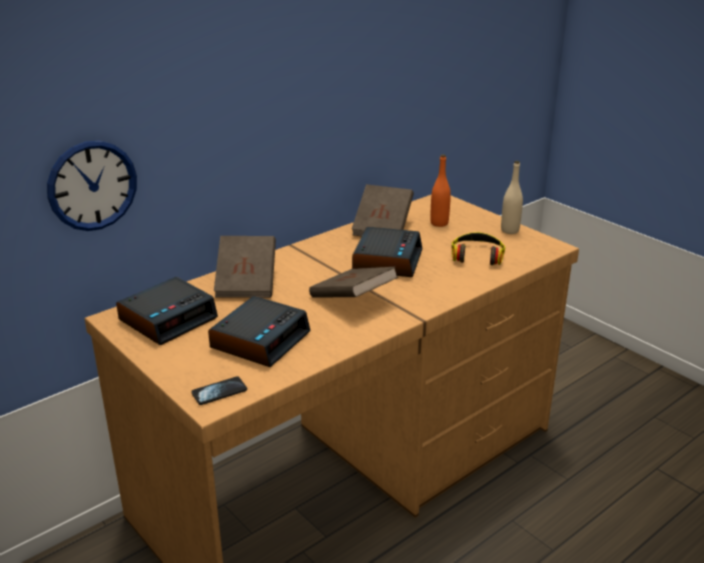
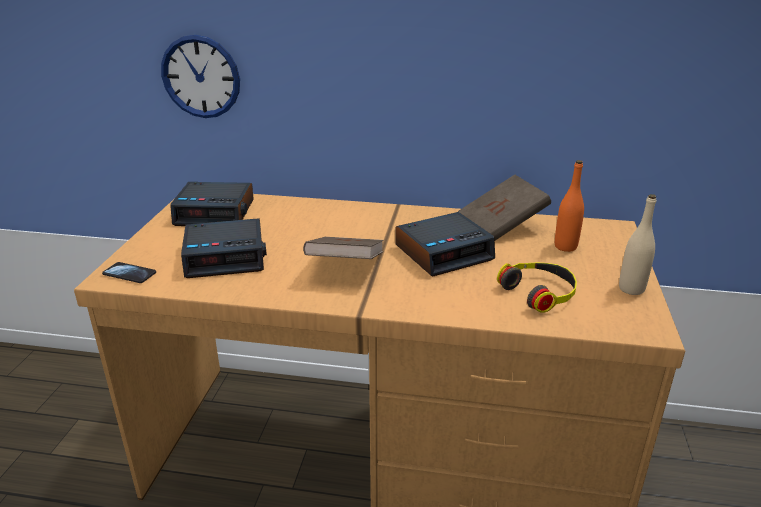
camera: 50 degrees right, 0 degrees up
brown book [214,236,276,298] -> none

